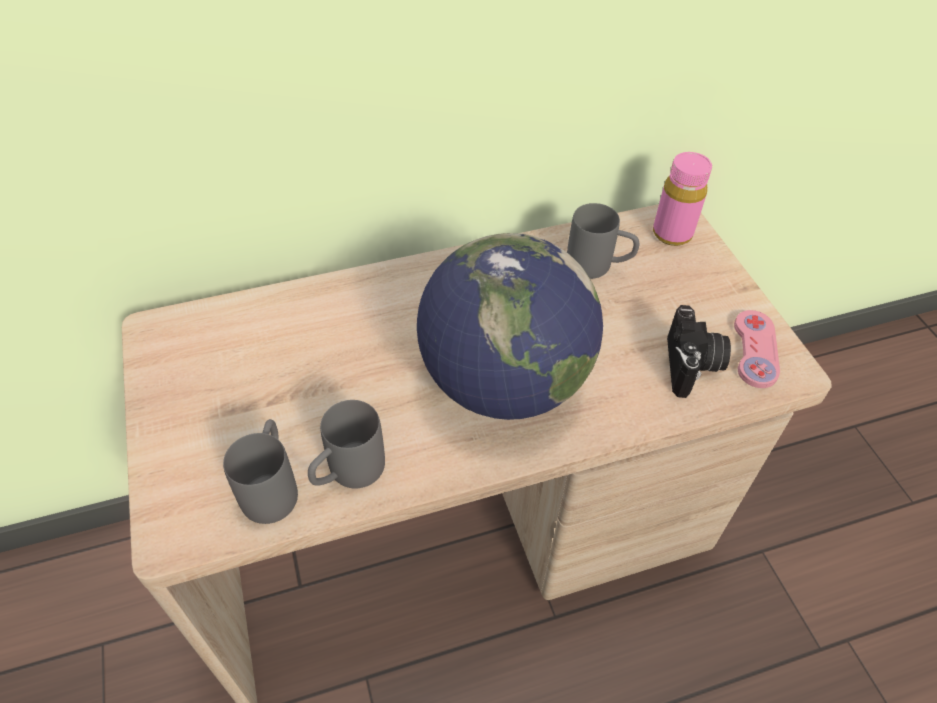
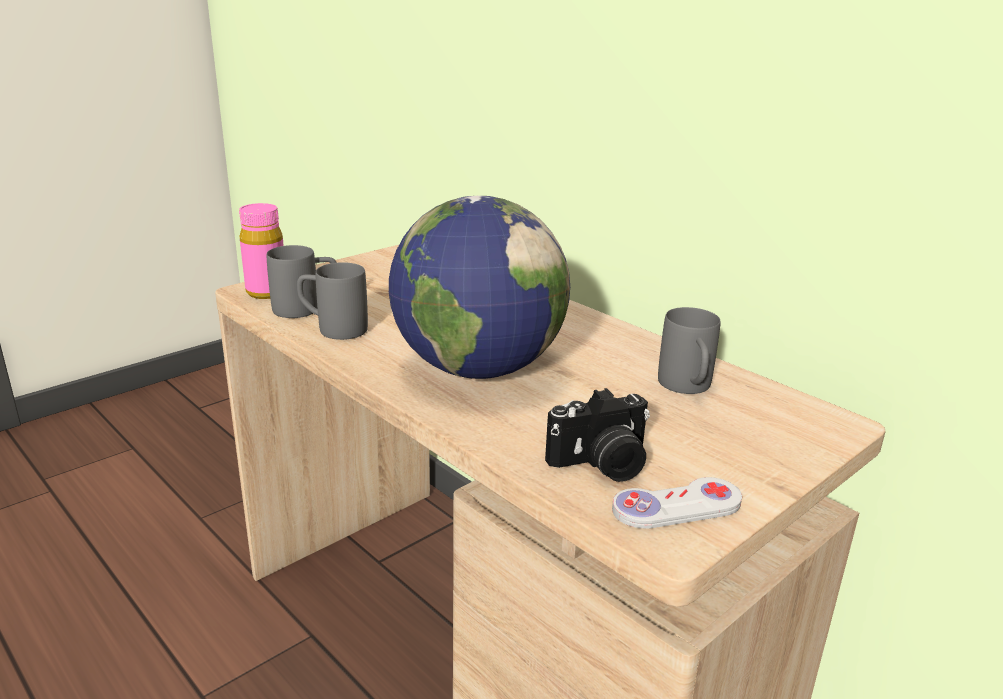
camera: 65 degrees right, 25 degrees down
pink bottle [653,152,712,246] -> pink bottle moved to [239,203,284,299]
pink game controller [734,310,780,388] -> white game controller [612,477,742,528]

